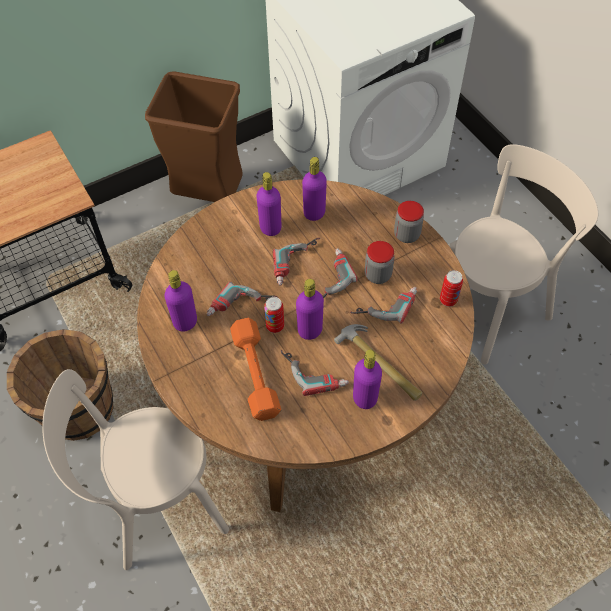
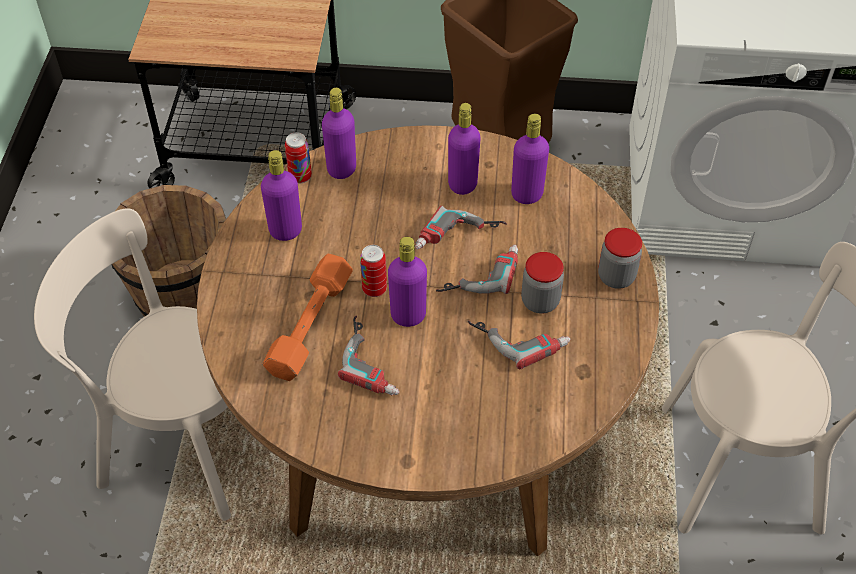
camera: 35 degrees right, 5 degrees down
power drill [207,282,278,316] -> none
hammer [334,324,422,401] -> none
purple bottle [353,350,382,409] -> purple bottle moved to [322,88,356,179]
can [440,270,463,307] -> can moved to [285,132,312,183]

